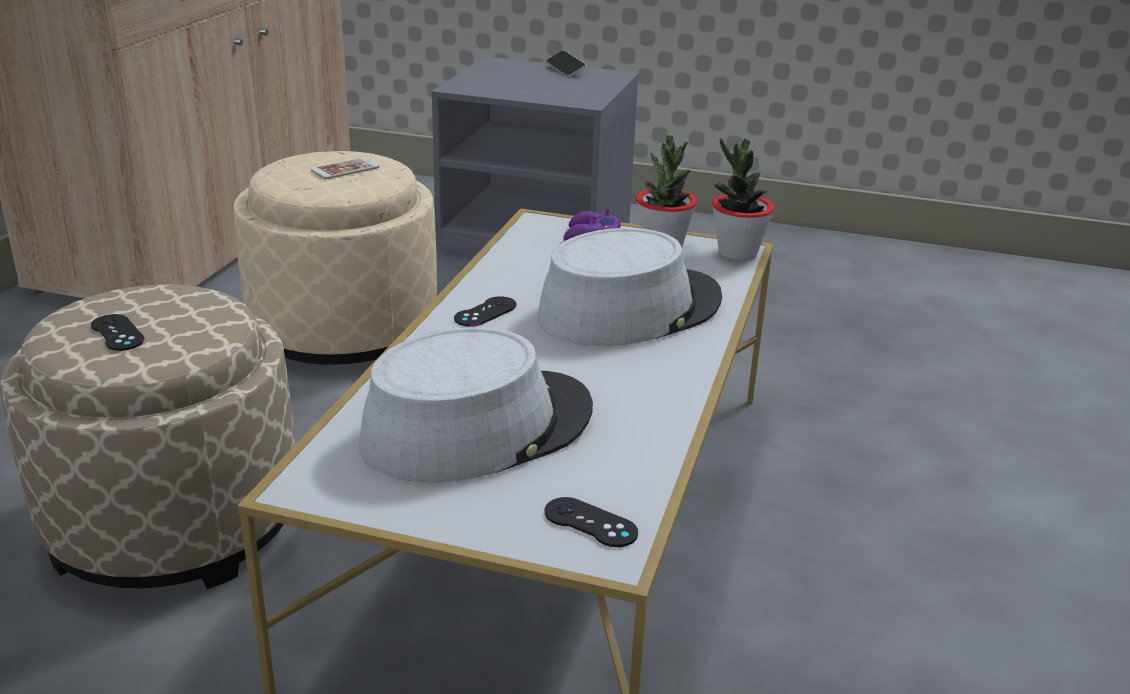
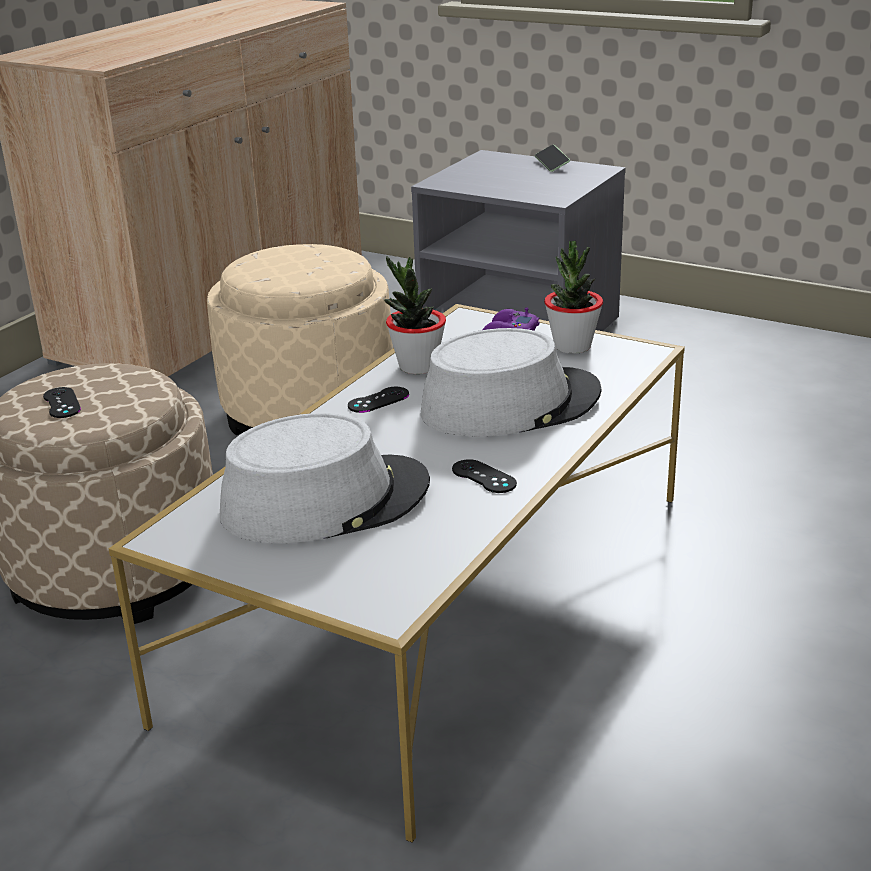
camera: 15 degrees right, 0 degrees up
phone [311,158,380,179] -> none
black game controller [544,497,638,547] -> black game controller moved to [452,459,517,493]
potted plant [712,138,775,261] -> potted plant moved to [384,256,446,374]

